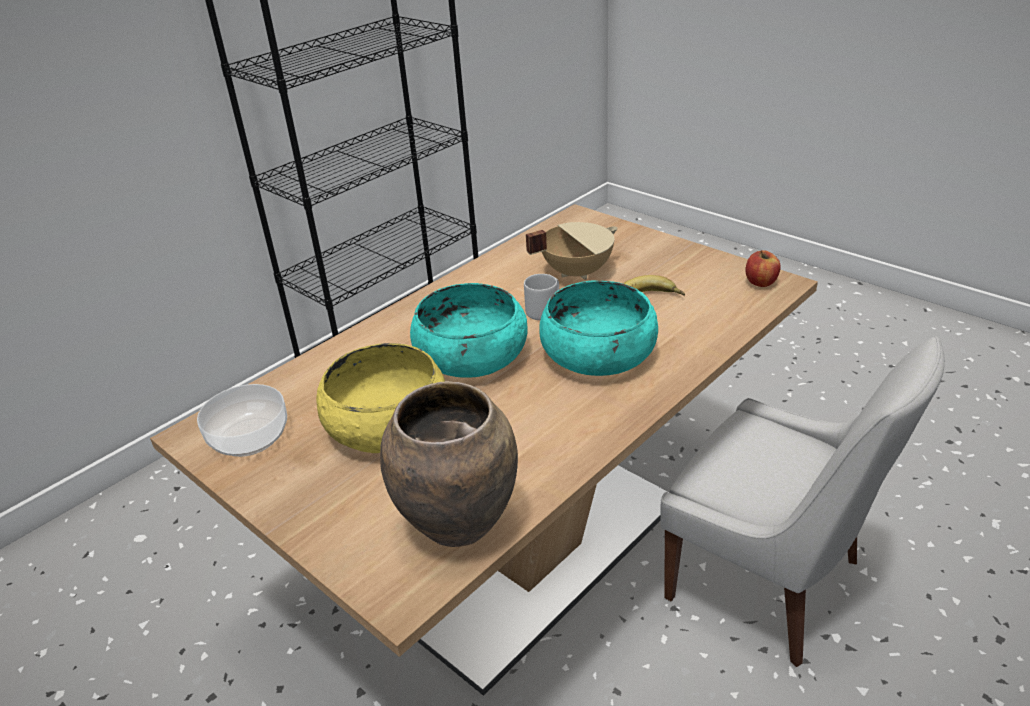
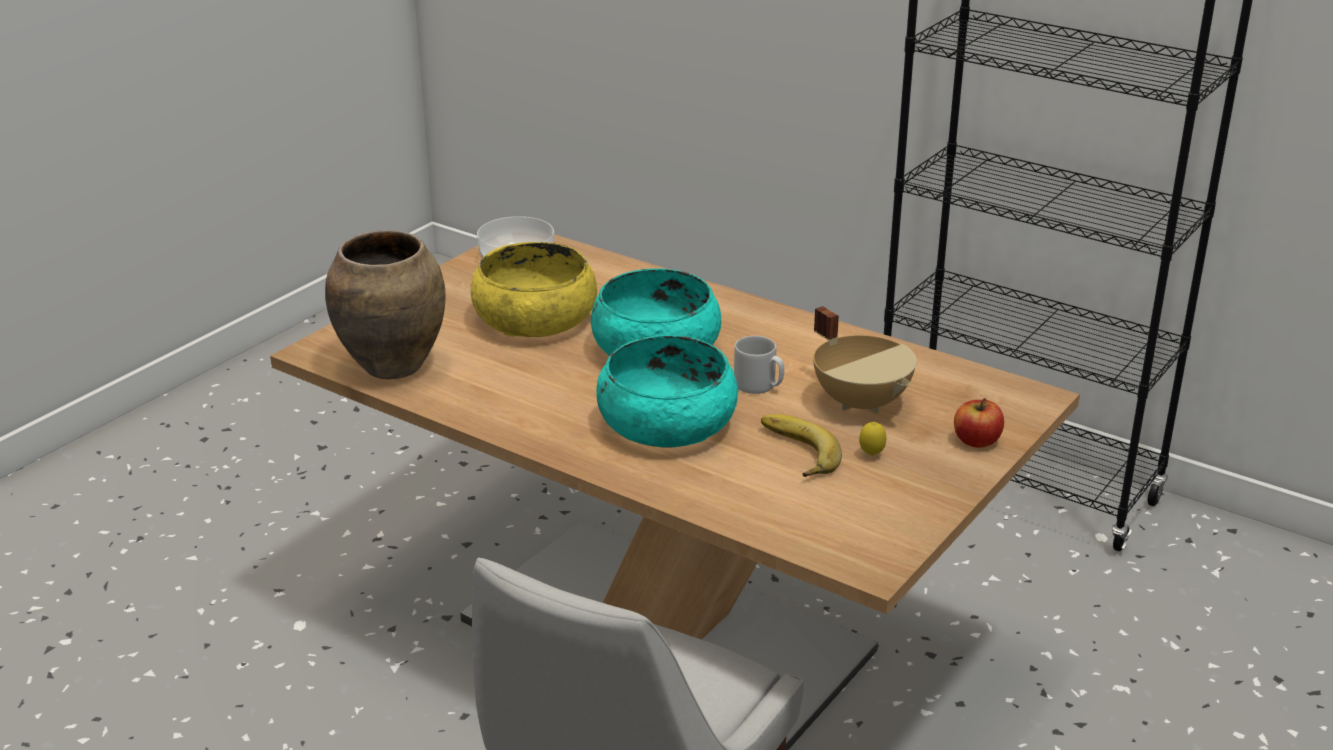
camera: 80 degrees right, 5 degrees down
apple [745,250,781,287] -> apple moved to [954,398,1004,448]
none -> lemon [859,422,886,456]

